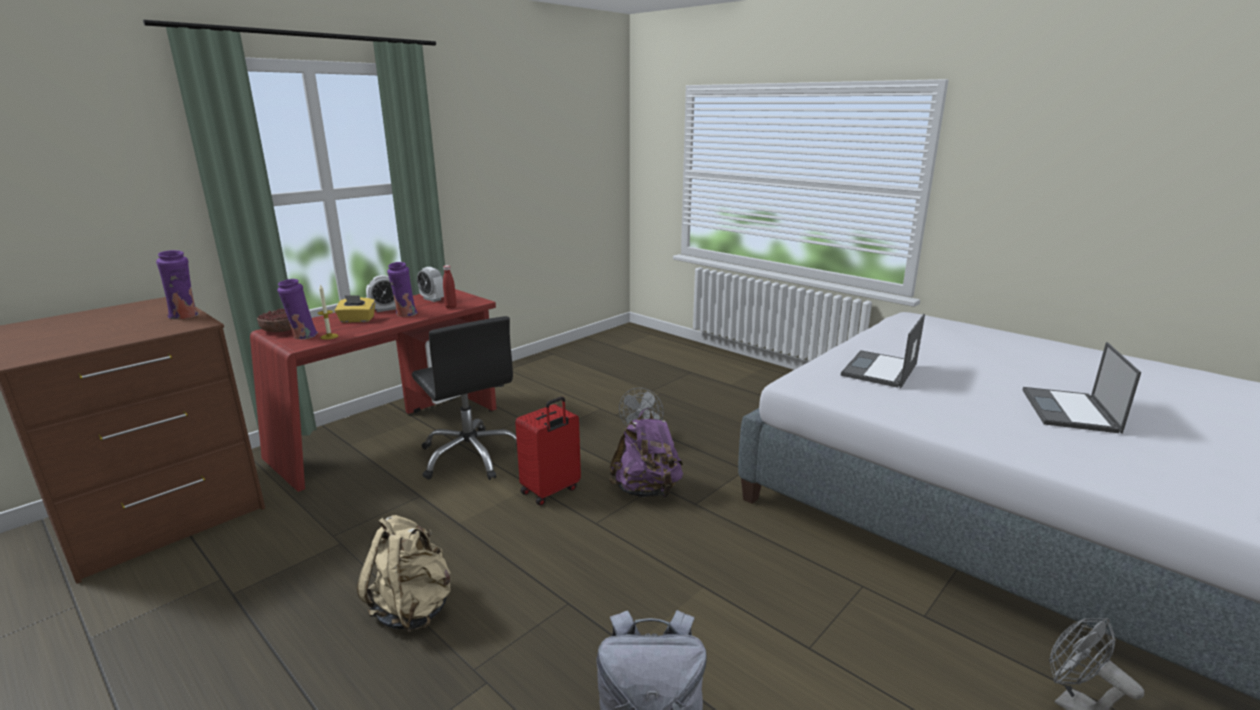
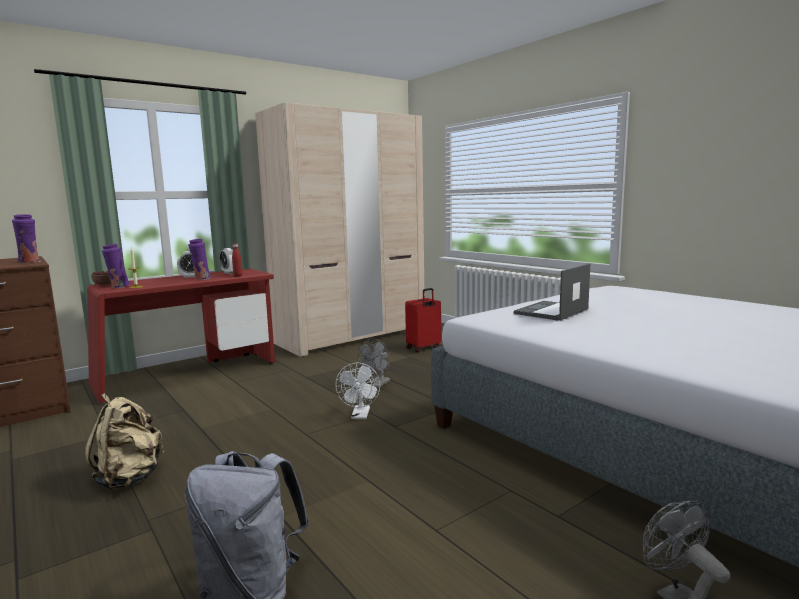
camera: 10 degrees right, 10 degrees down
yellow tissue box [335,295,375,323] -> none
black office chair [412,316,517,480] -> none
red suitcase [515,397,581,506] -> red suitcase moved to [405,288,441,352]
purple backpack [609,408,683,498] -> white fan [335,363,380,419]
laptop [1023,342,1141,434] -> none
none -> beige wardrobe [255,102,425,357]

